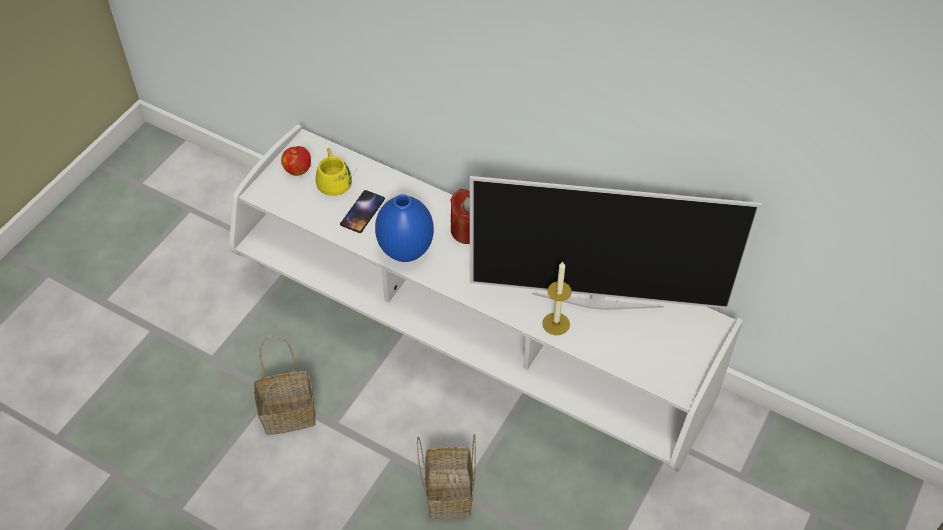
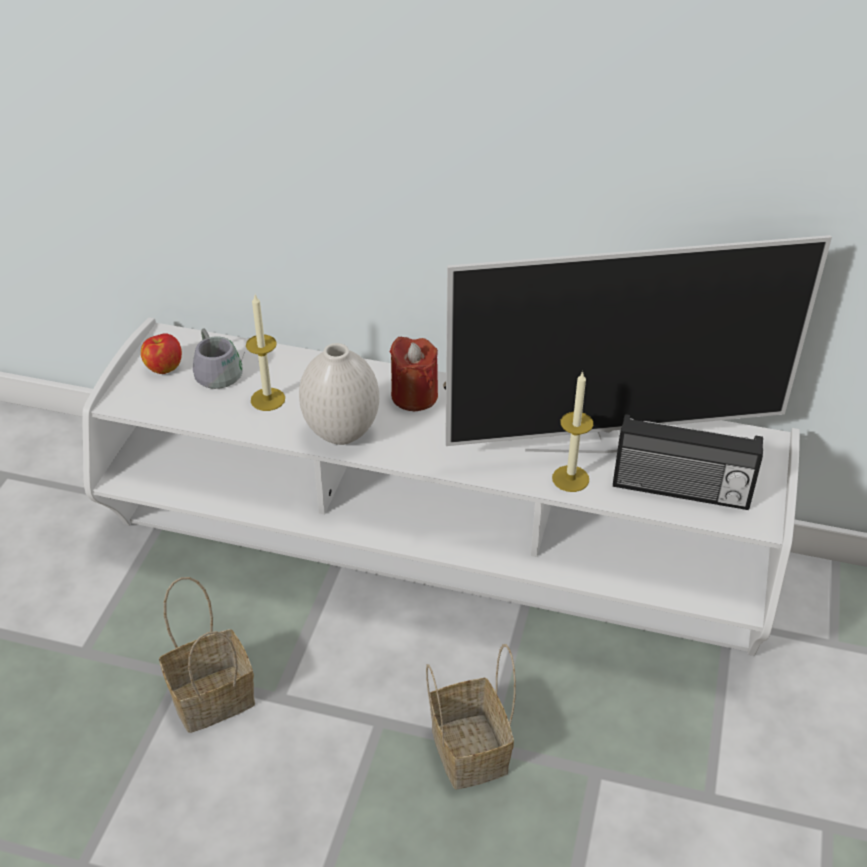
camera: 15 degrees left, 10 degrees down
yellow mug [316,148,358,196] -> grey mug [193,329,245,389]
phone [340,190,385,233] -> candle [246,295,285,411]
blue vase [375,194,434,262] -> white vase [299,343,379,445]
none -> radio [613,414,763,510]

